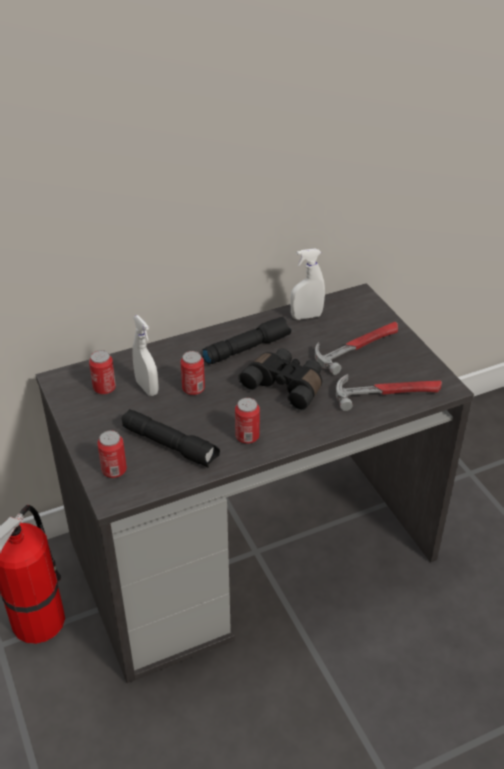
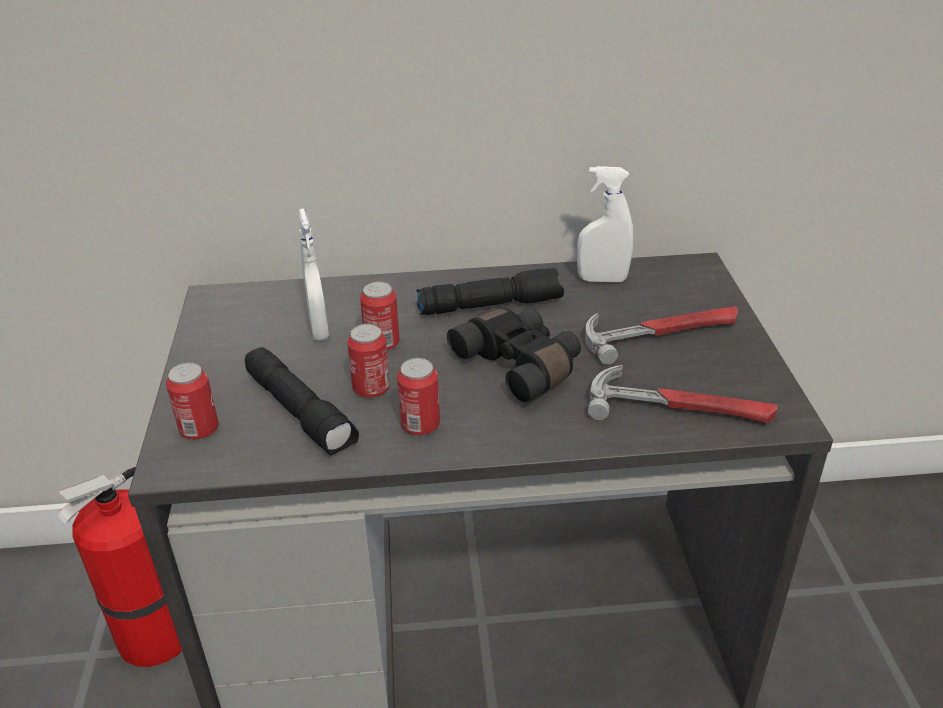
camera: 20 degrees right, 5 degrees down
can [89,350,116,395] -> can moved to [347,324,390,398]

